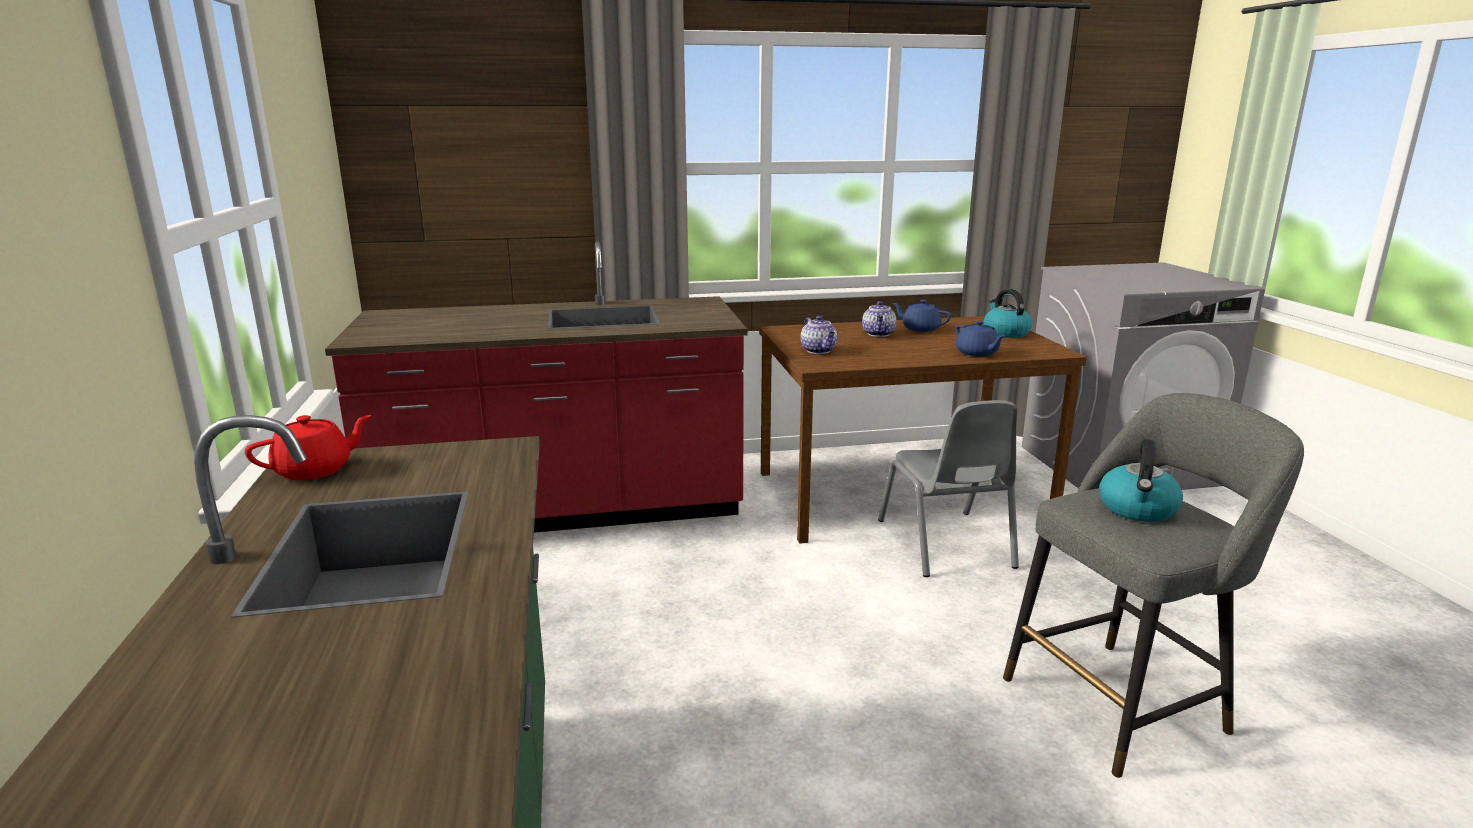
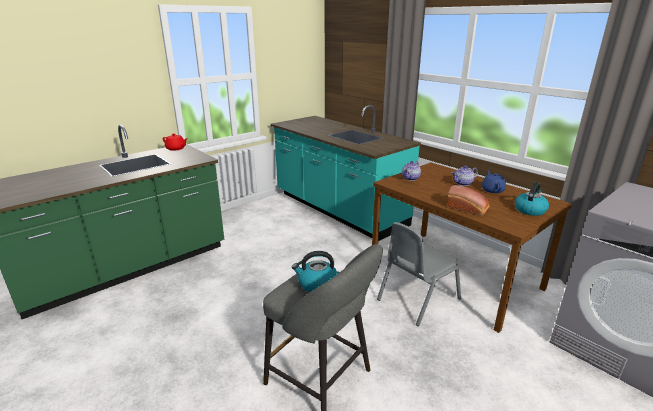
camera: 60 degrees right, 5 degrees up
red counter [325,242,747,533] -> turquoise counter [271,105,421,241]
blue teapot [956,321,1005,357] -> bread [448,185,490,216]

